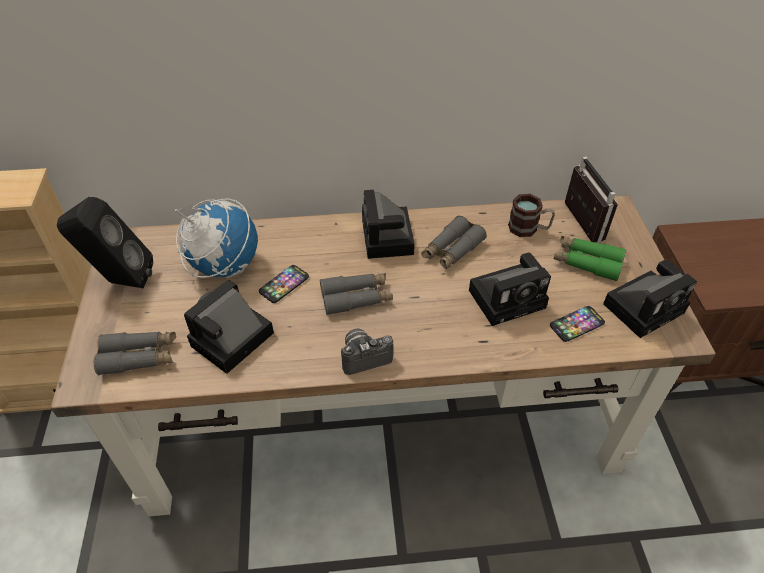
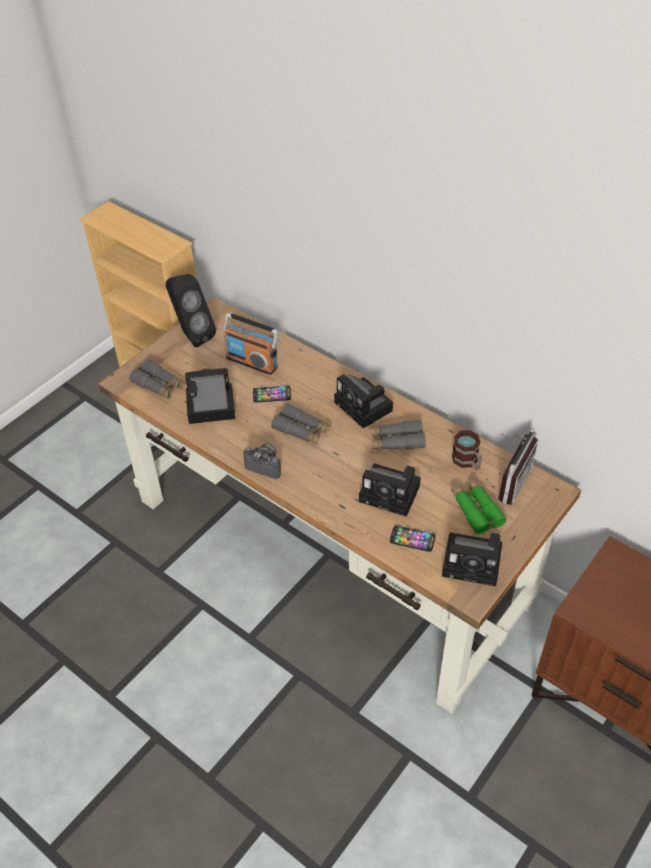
camera: 45 degrees right, 0 degrees up
globe [175,198,258,278] -> radio [223,313,279,375]
camera [362,190,415,259] -> camera turned 75 degrees counterclockwise [334,374,393,428]

